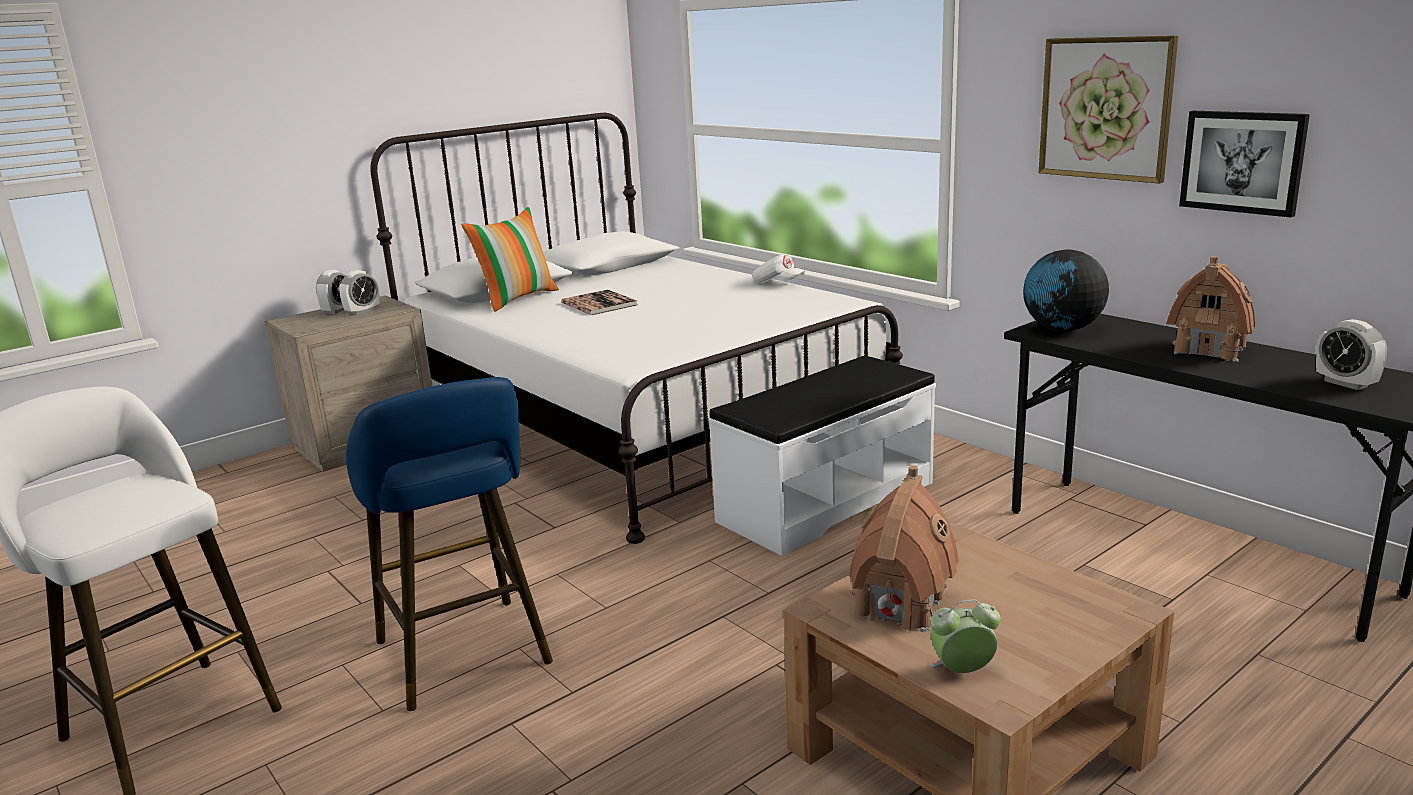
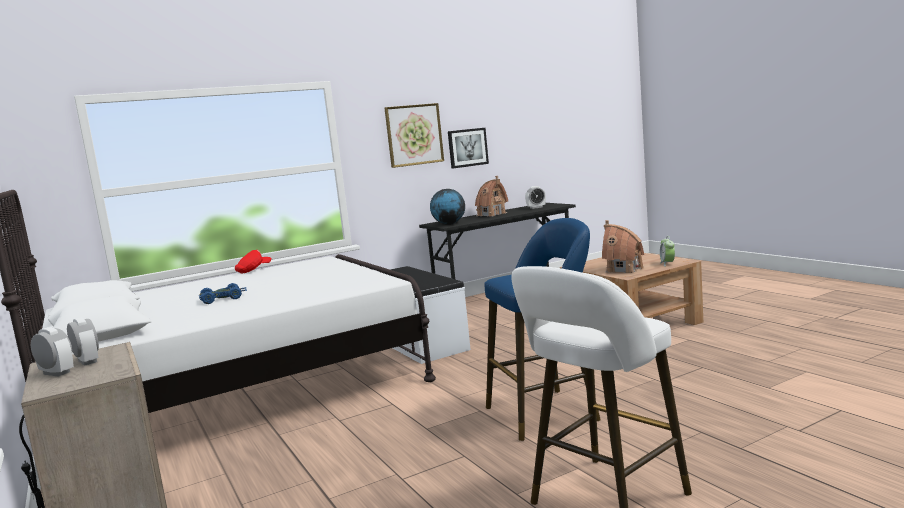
camera: 80 degrees left, 10 degrees down
pillow [461,207,559,312] -> none
book [561,290,637,315] -> blue toy car [199,283,247,304]
white cap [752,254,805,283] -> red cap [235,250,272,274]

